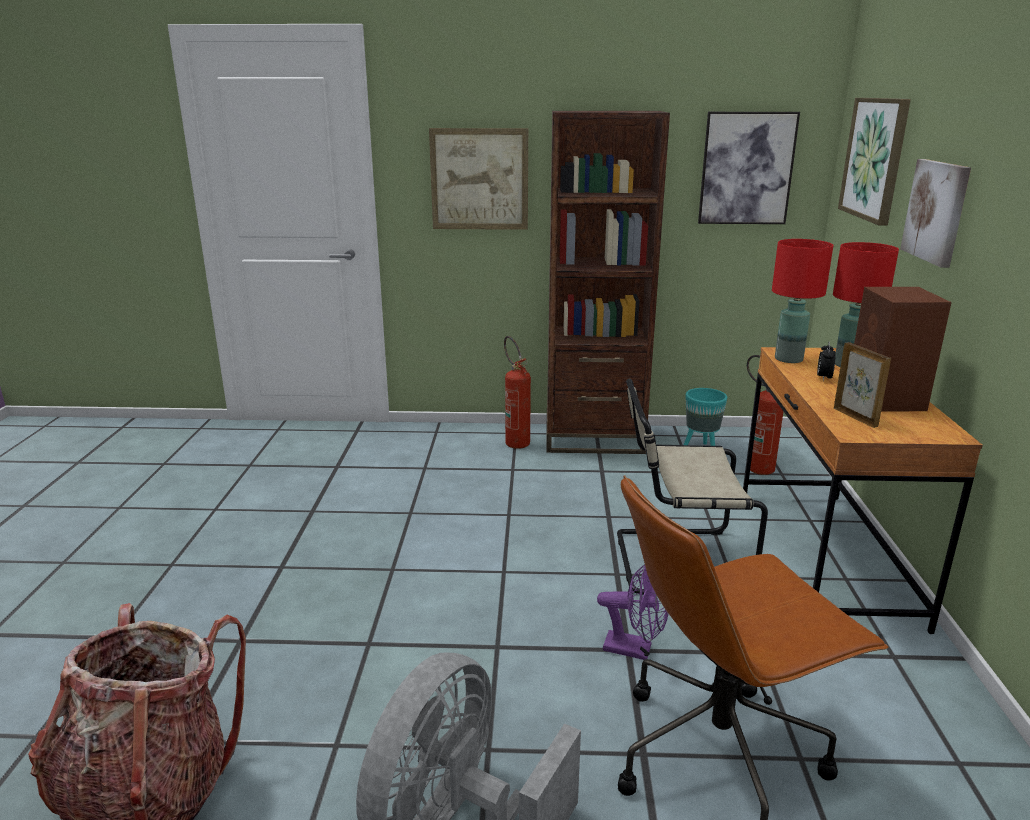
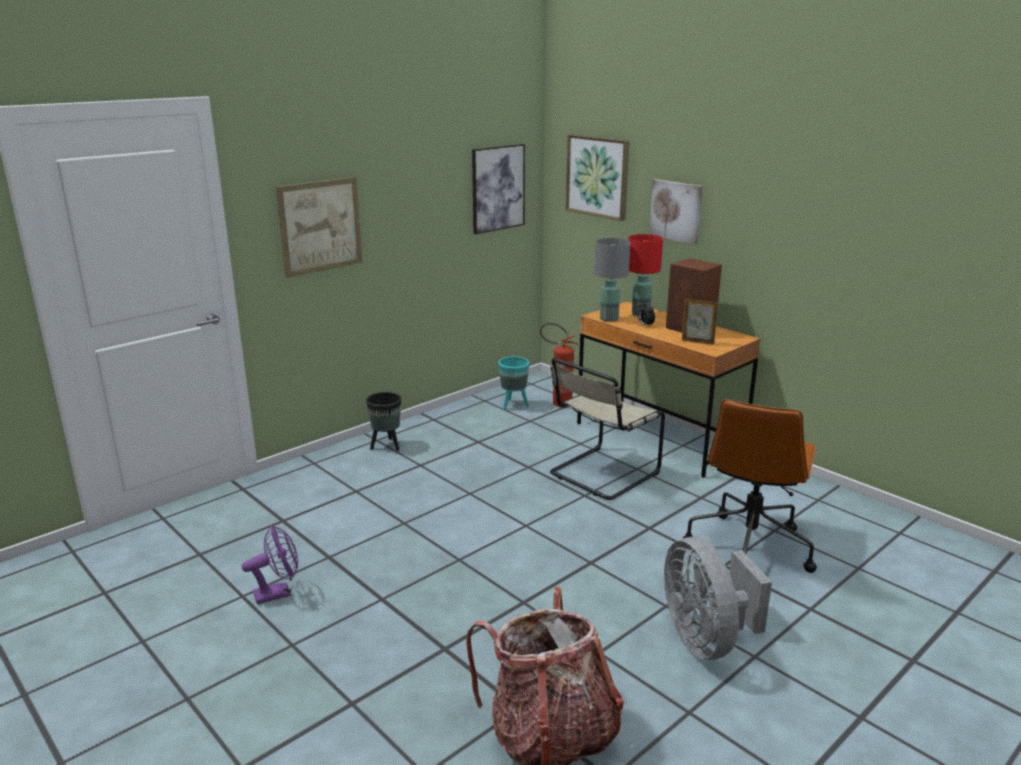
camera: 45 degrees left, 0 degrees up
fire extinguisher [504,336,531,449] -> black planter [366,392,401,451]
brown bookcase [547,111,670,454] -> none
purple fan [597,564,668,660] -> purple fan moved to [242,525,298,604]
red table lamp [772,239,833,363] -> grey table lamp [594,238,630,322]

